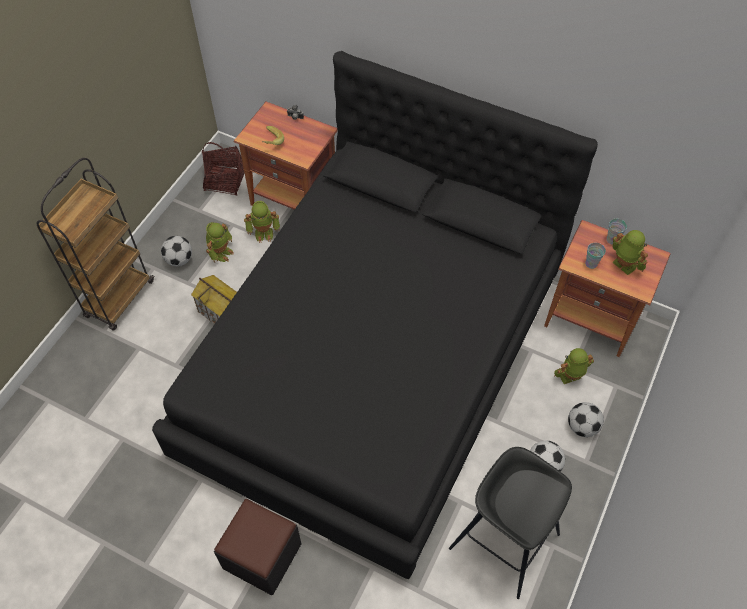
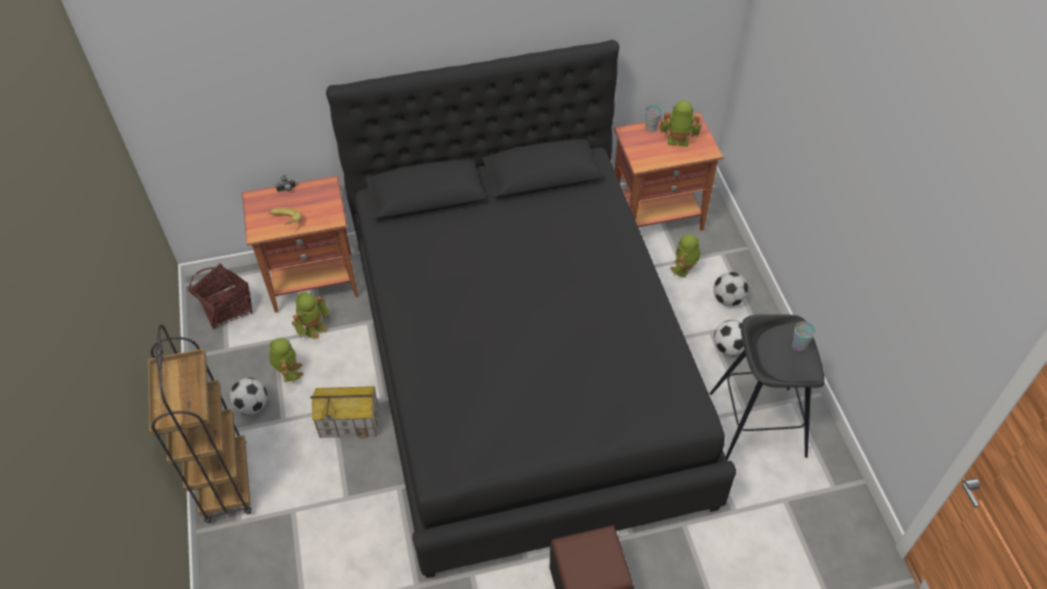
camera: 40 degrees left, 5 degrees down
cup [585,243,606,269] -> cup moved to [792,321,816,352]

